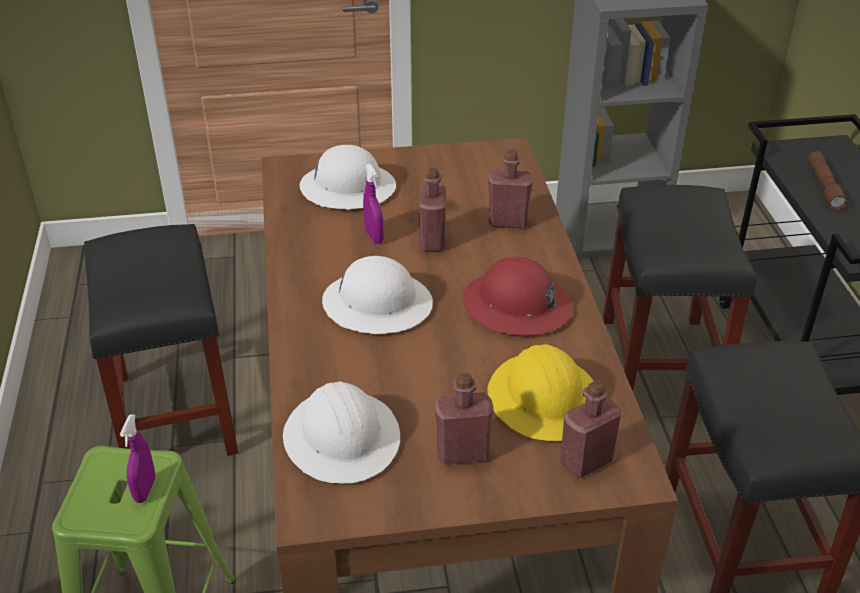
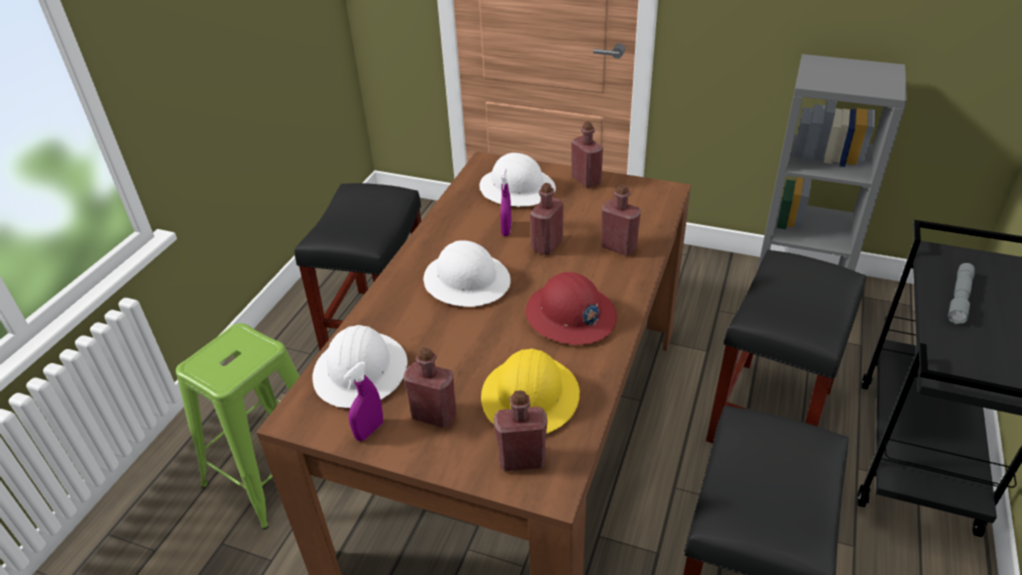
camera: 30 degrees right, 0 degrees up
purple spray bottle [120,414,155,503] -> purple spray bottle moved to [343,362,383,441]
brown flashlight [808,151,848,210] -> grey flashlight [948,263,975,325]
none -> red bottle [571,121,603,188]

